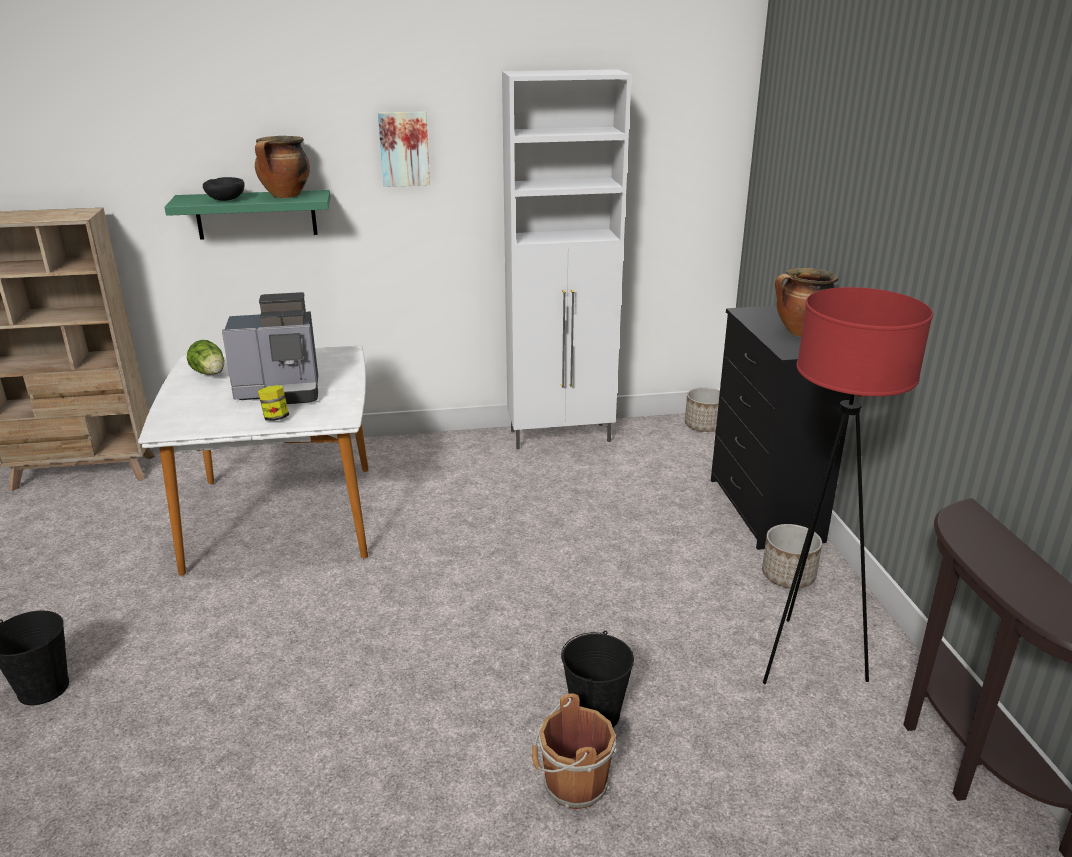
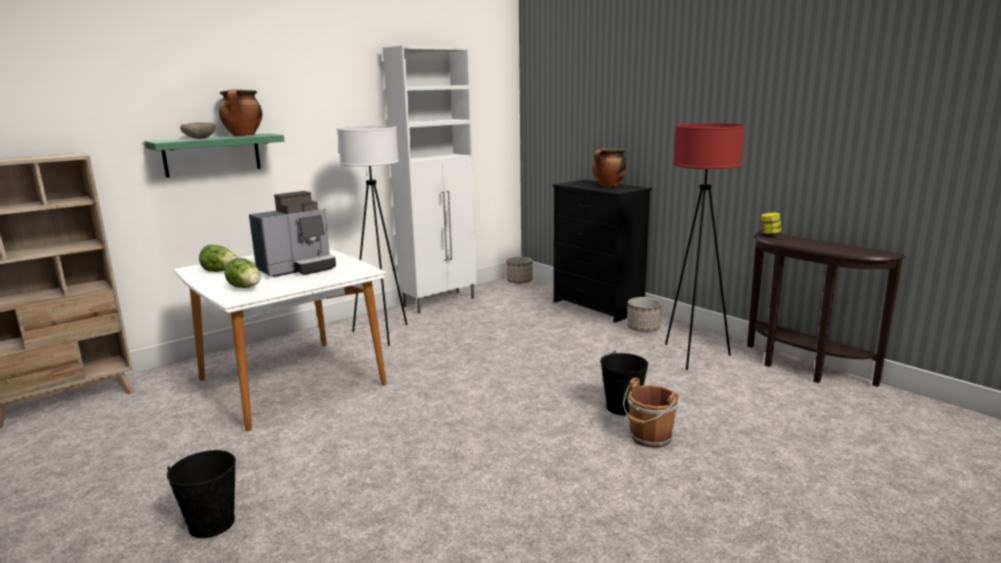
camera: 30 degrees left, 10 degrees down
black bowl [203,177,245,201] -> beige bowl [180,122,216,139]
jar [258,385,289,421] -> jar moved to [761,212,782,236]
picture [378,111,430,187] -> none
none -> lettuce [225,258,260,288]
none -> white floor lamp [337,126,408,346]

